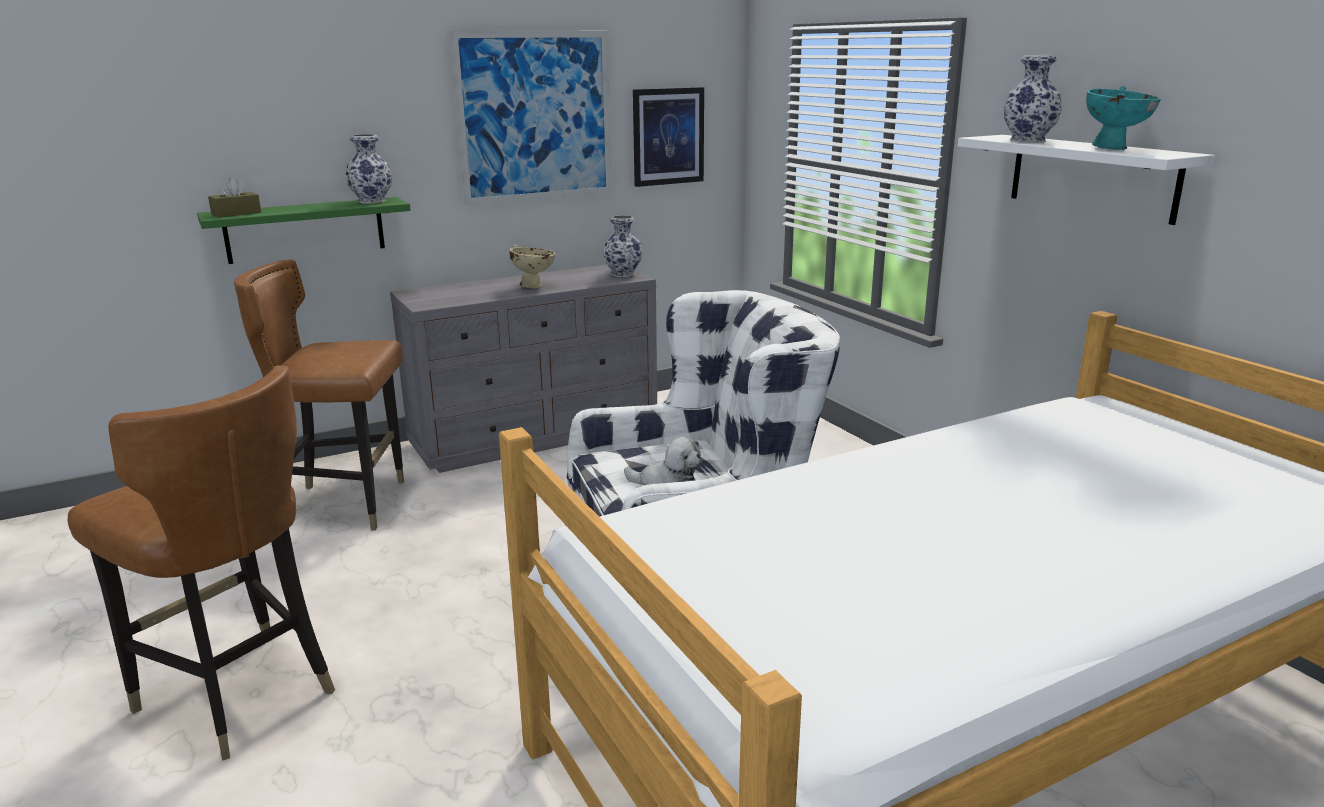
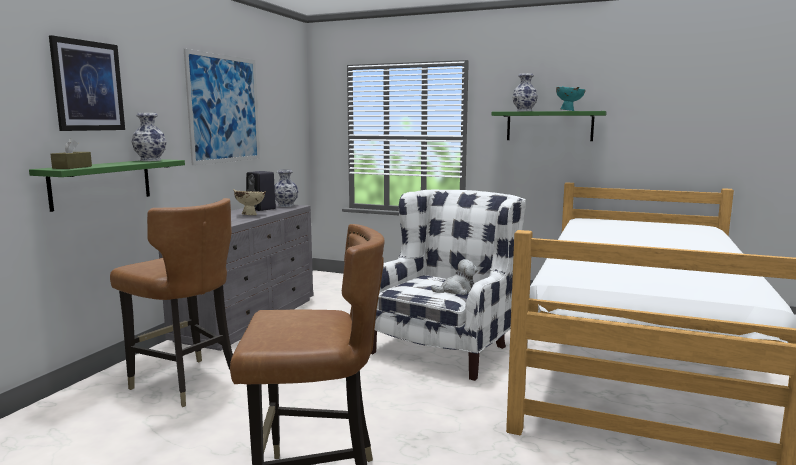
camera: 40 degrees left, 10 degrees down
brown chair [234,259,404,530] -> brown chair turned 105 degrees counterclockwise [110,198,233,407]
picture [633,87,704,187] -> picture moved to [49,35,125,131]
white shelf [958,135,1215,225] -> green shelf [492,111,607,141]
none -> black speaker [246,171,276,211]

